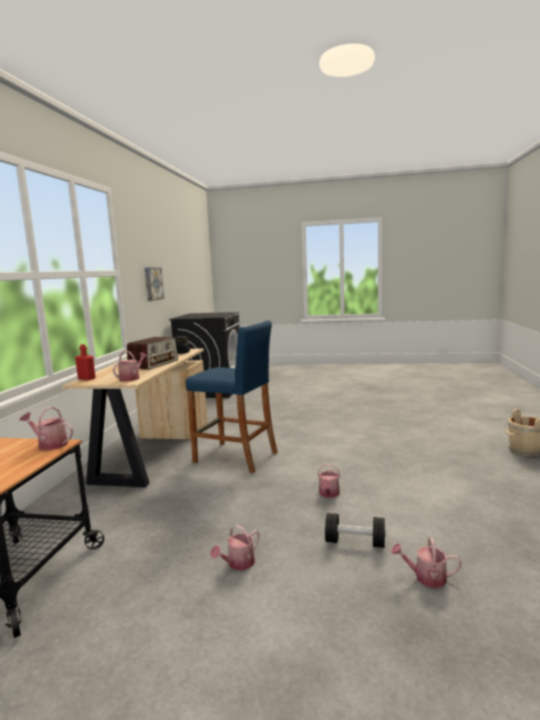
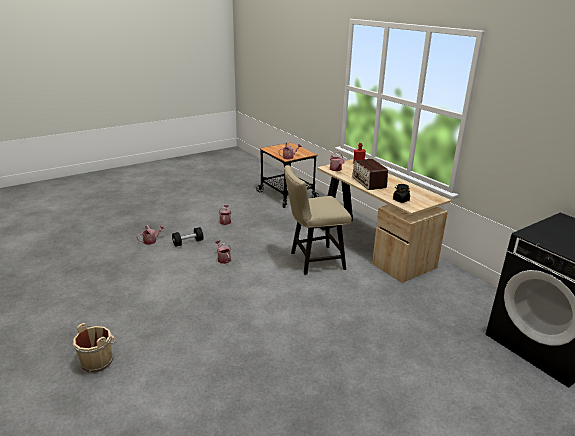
camera: 135 degrees right, 15 degrees up
picture [145,267,164,301] -> none
blue stool [186,320,278,473] -> beige chair [284,165,352,275]

